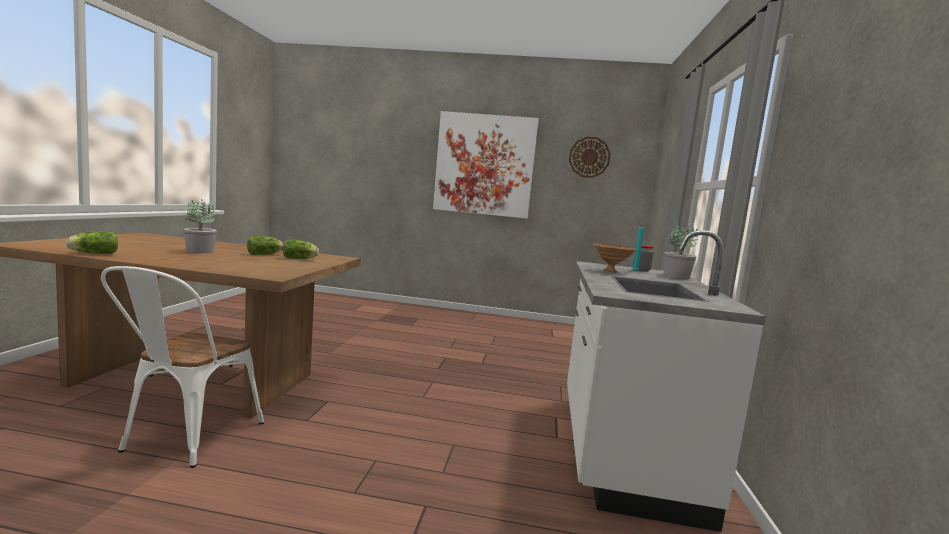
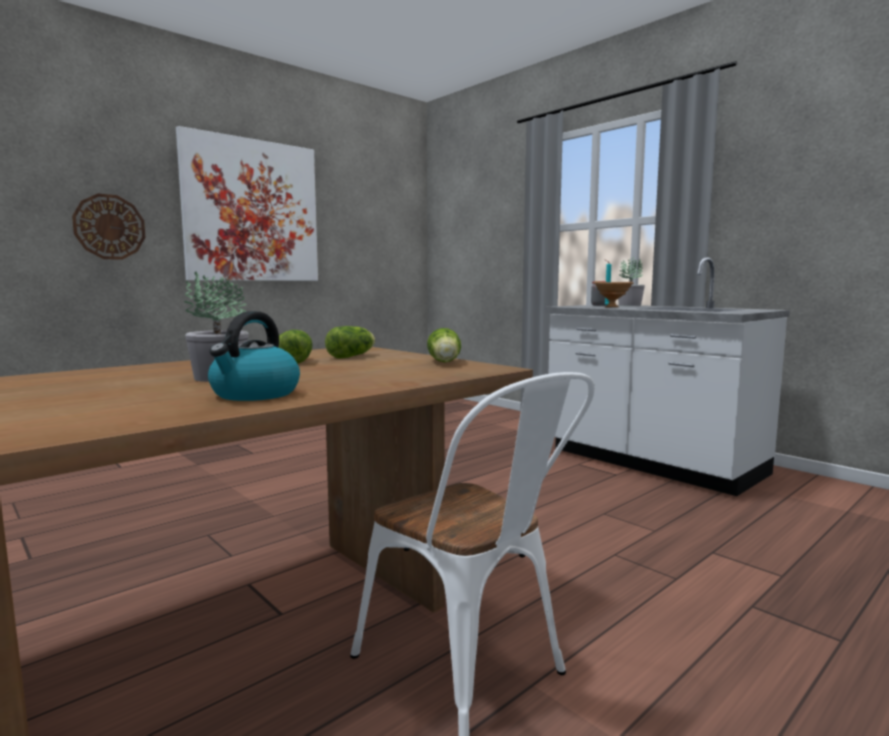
camera: 50 degrees left, 0 degrees up
lettuce [66,231,118,254] -> lettuce moved to [427,328,461,362]
wall clock [569,137,611,178] -> wall clock moved to [72,194,145,260]
none -> kettle [208,311,300,401]

